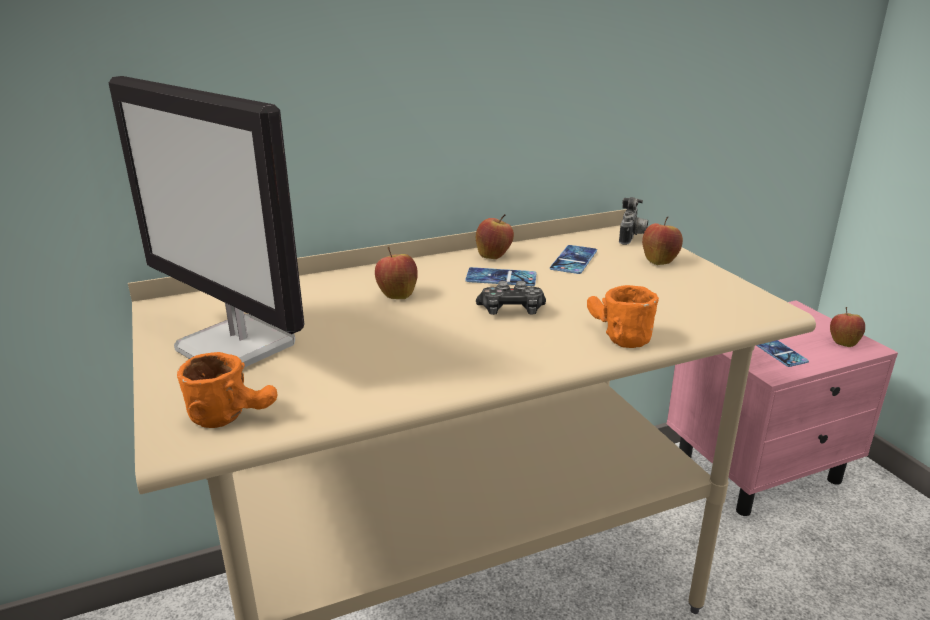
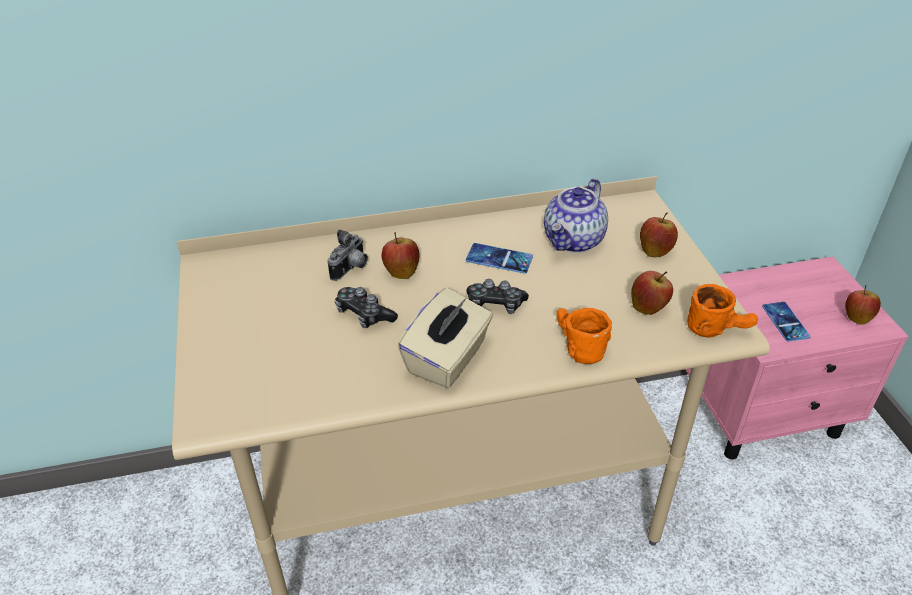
camera: 10 degrees right, 15 degrees up
monitor [109,76,304,368] -> none
orange mug [177,352,277,428] -> orange mug moved to [687,284,758,338]
apple [476,214,514,259] -> apple moved to [631,271,673,315]
phone [550,245,597,274] -> teapot [544,179,608,253]
camera [619,197,648,245] -> camera moved to [328,229,368,281]
none -> game controller [335,287,398,328]
none -> beige tissue box [398,288,493,388]

